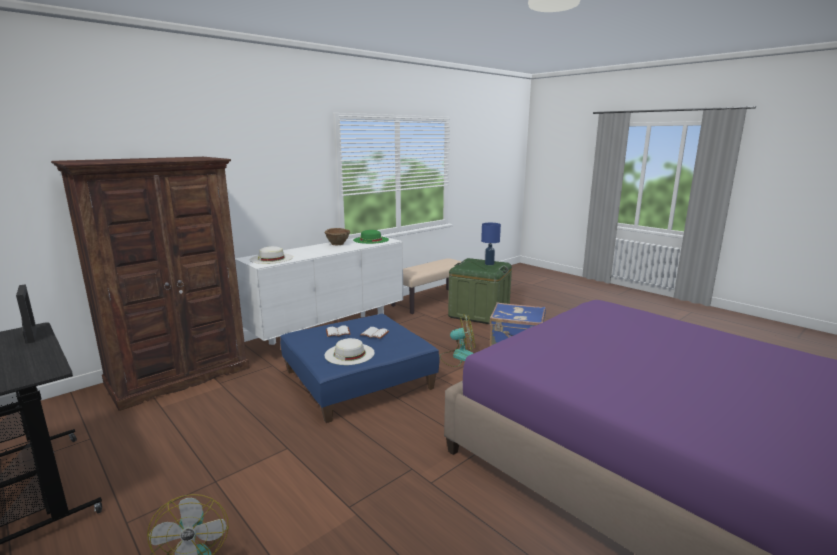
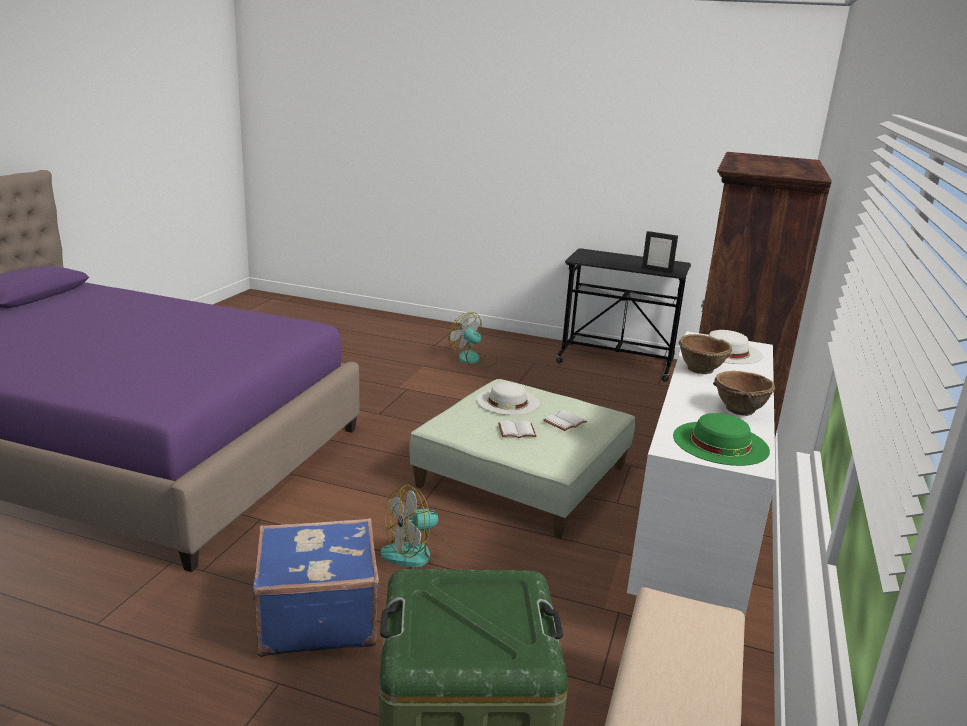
camera: 150 degrees right, 5 degrees up
blue ottoman [280,314,439,423] -> green ottoman [409,379,636,539]
blue table lamp [481,223,501,265] -> none
none -> brown bowl [679,334,732,374]

